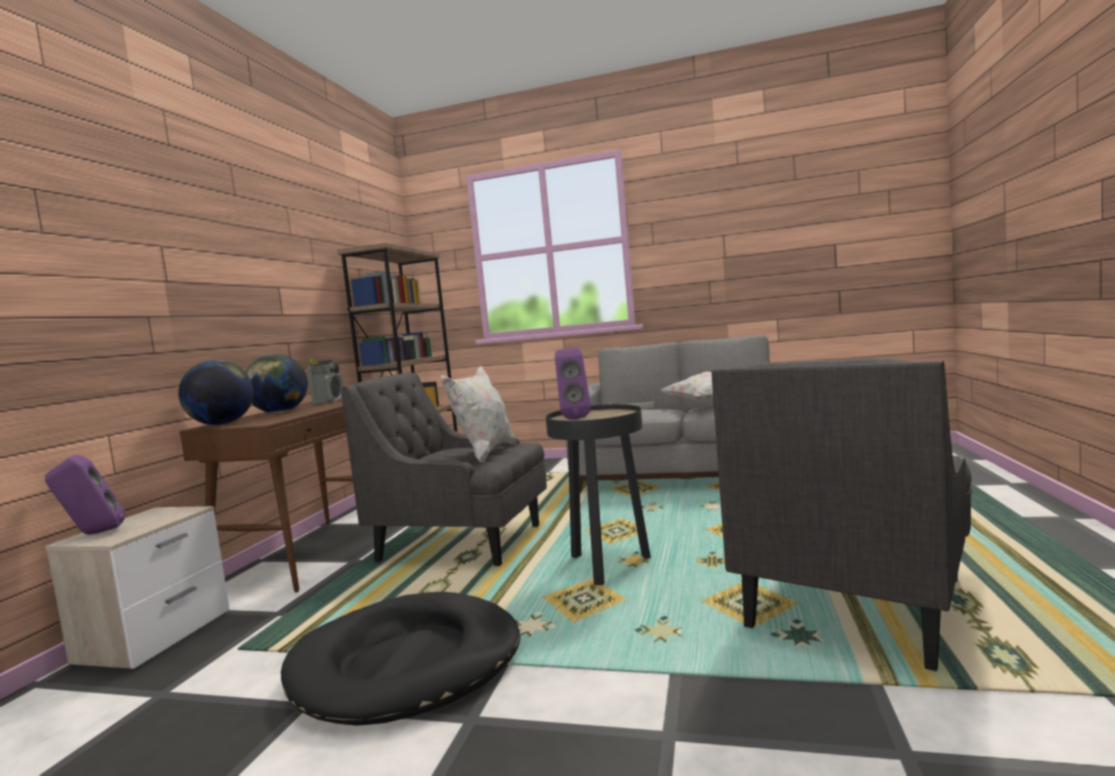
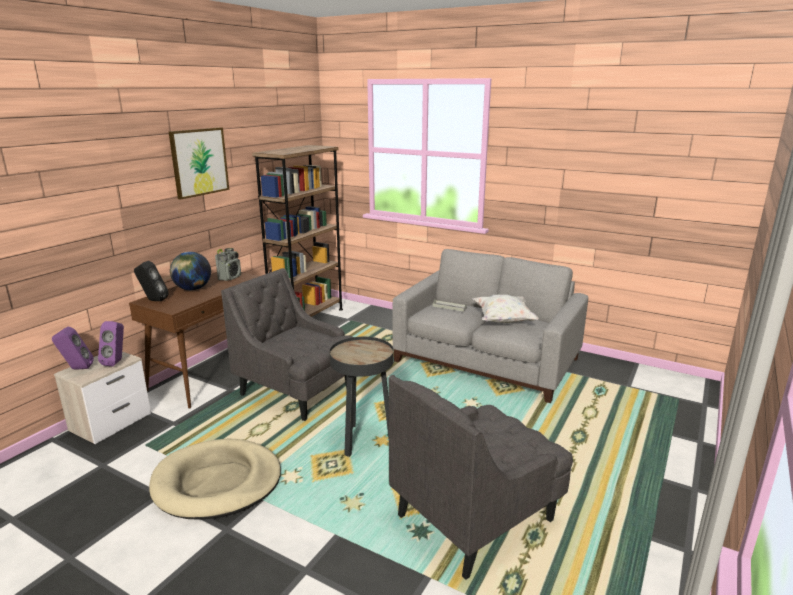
camera: 15 degrees right, 15 degrees up
globe [178,360,254,425] -> black speaker [134,261,169,301]
black dog bed [281,592,520,726] -> beige dog bed [149,439,281,520]
white pillow [441,366,516,462] -> none
purple speaker [555,348,591,419] -> purple speaker moved to [98,321,124,366]
none -> picture [169,127,229,200]

